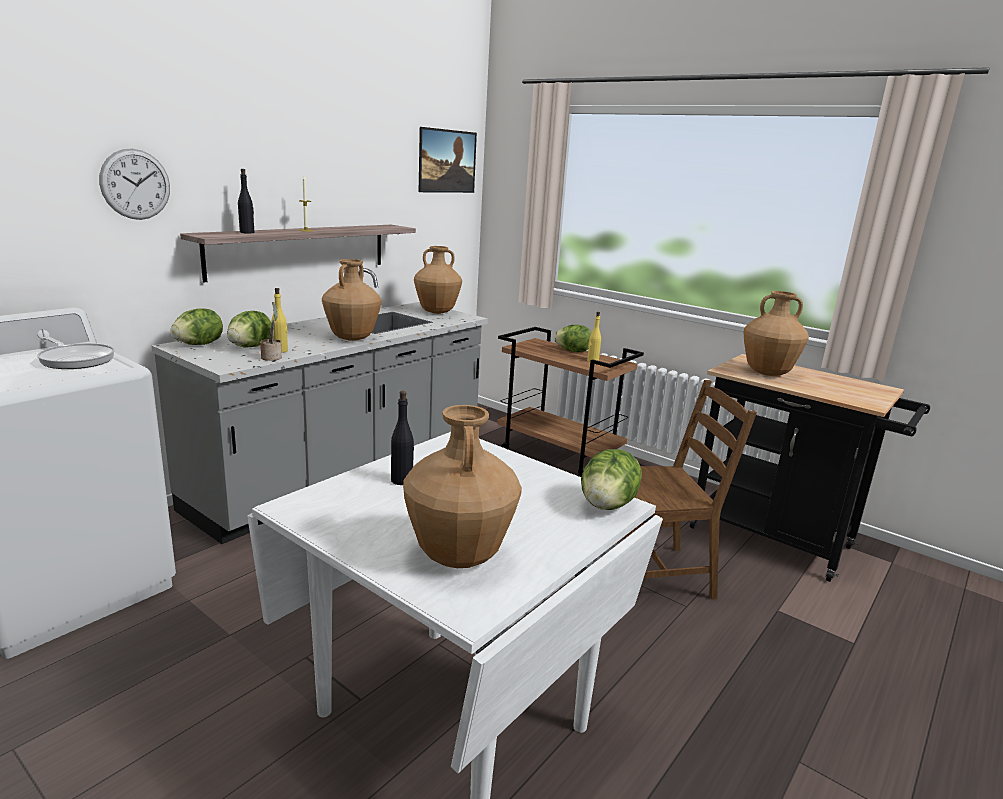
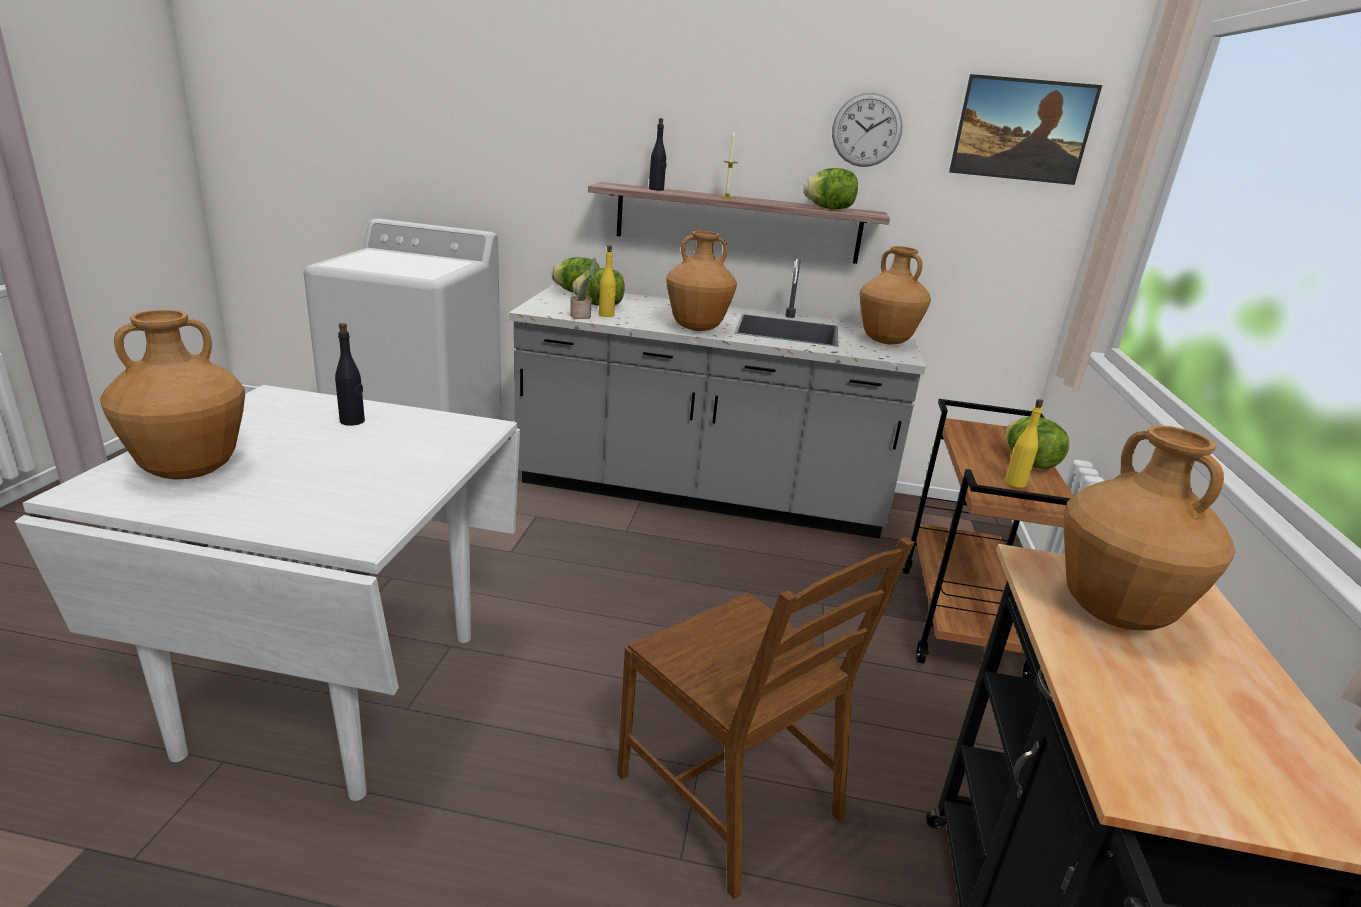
camera: 60 degrees right, 5 degrees up
frying pan [37,336,115,369] -> none
wall clock [99,149,170,220] -> wall clock moved to [832,93,903,167]
lettuce [581,449,642,510] -> lettuce moved to [803,168,858,210]

